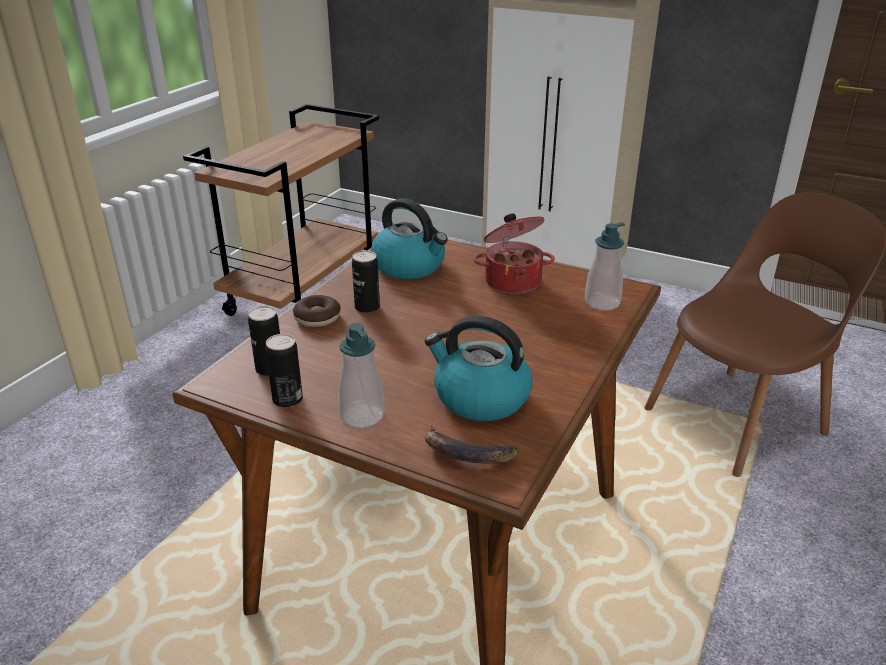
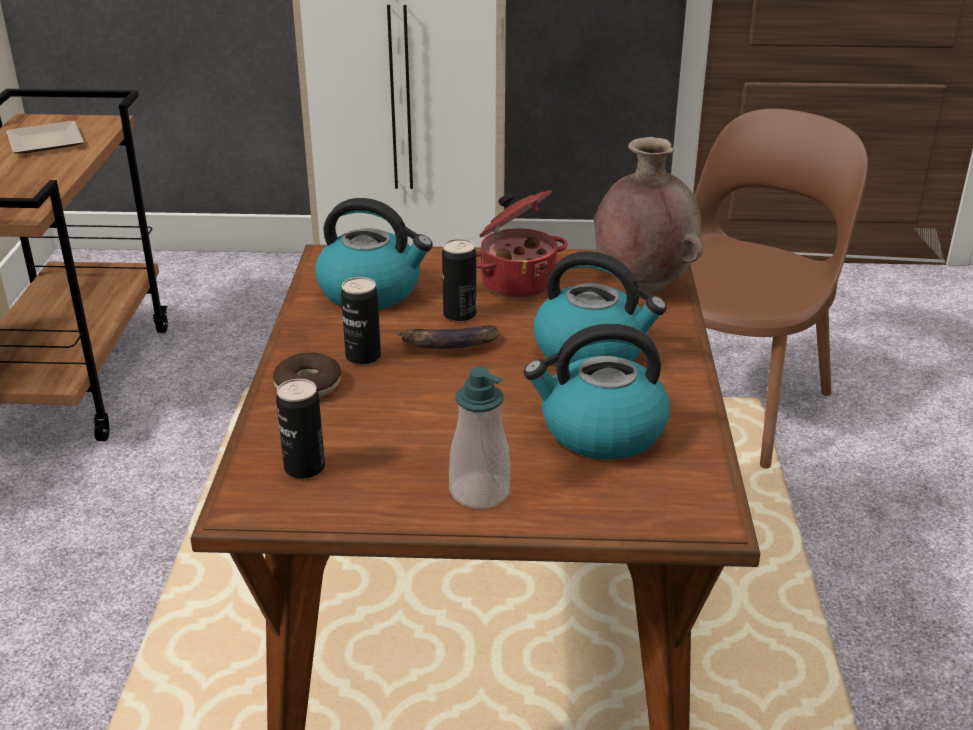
camera: 25 degrees left, 0 degrees up
can [265,334,303,407] -> can moved to [442,239,476,322]
banana [425,426,519,464] -> banana moved to [397,325,499,349]
soap dispenser [585,222,625,311] -> brown vase [594,137,703,293]
none -> plate [6,121,84,154]
none -> kettle [534,251,667,365]

